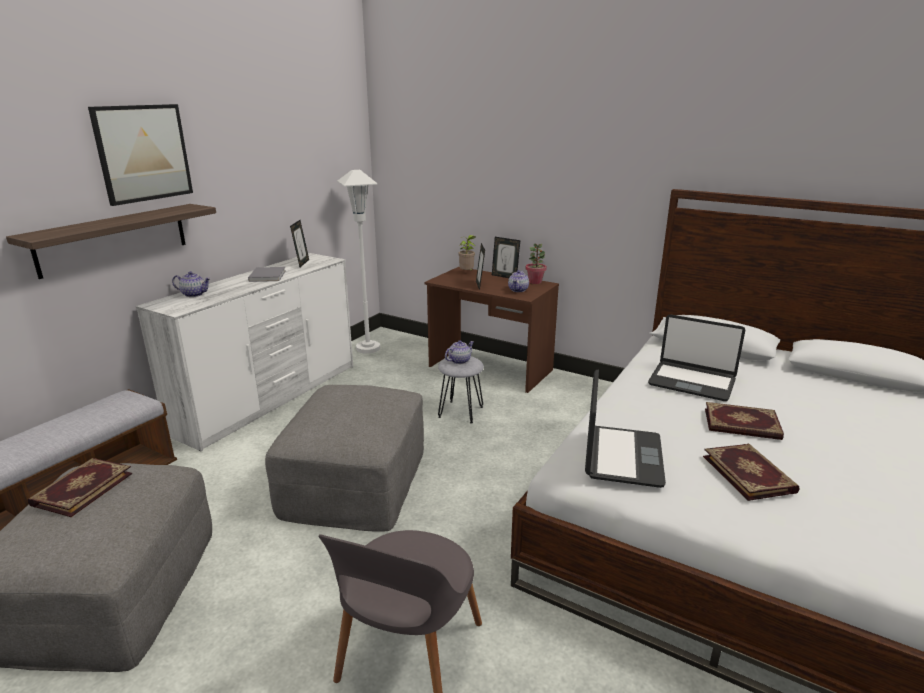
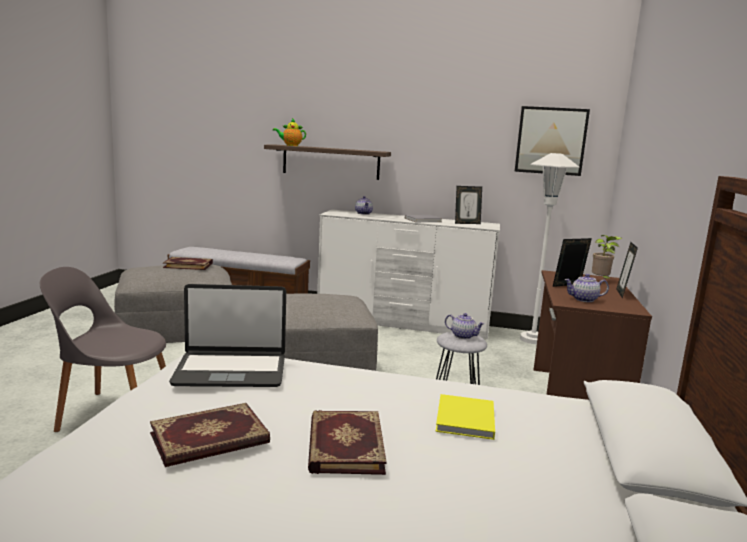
camera: 70 degrees right, 10 degrees down
picture [88,104,193,206] -> picture moved to [515,106,590,176]
potted plant [526,244,547,284] -> none
laptop [648,314,745,401] -> yellow book [436,394,495,440]
none -> teapot [273,118,306,146]

